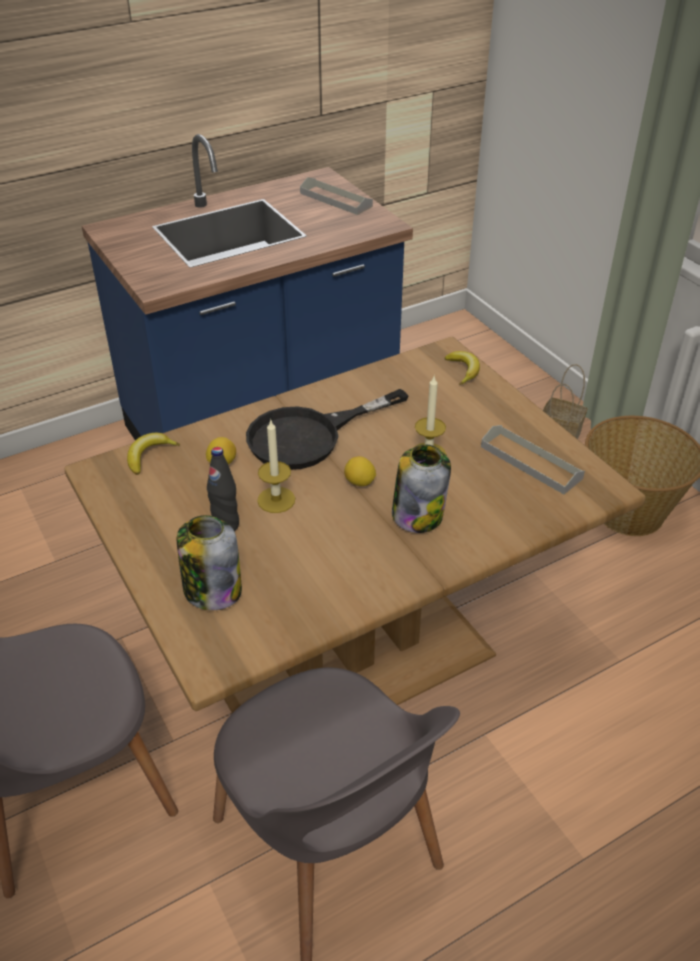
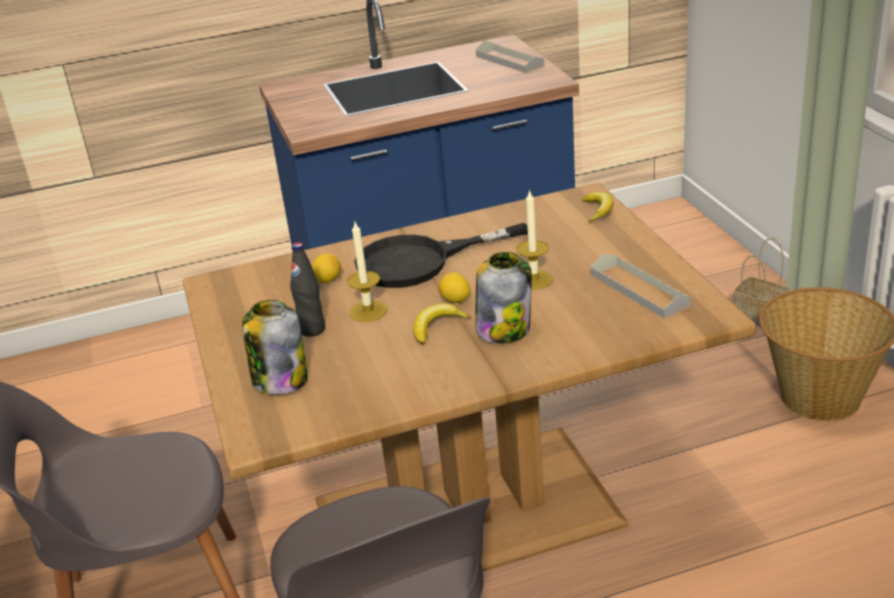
camera: 15 degrees right, 10 degrees down
banana [127,433,180,475] -> banana moved to [413,303,471,345]

